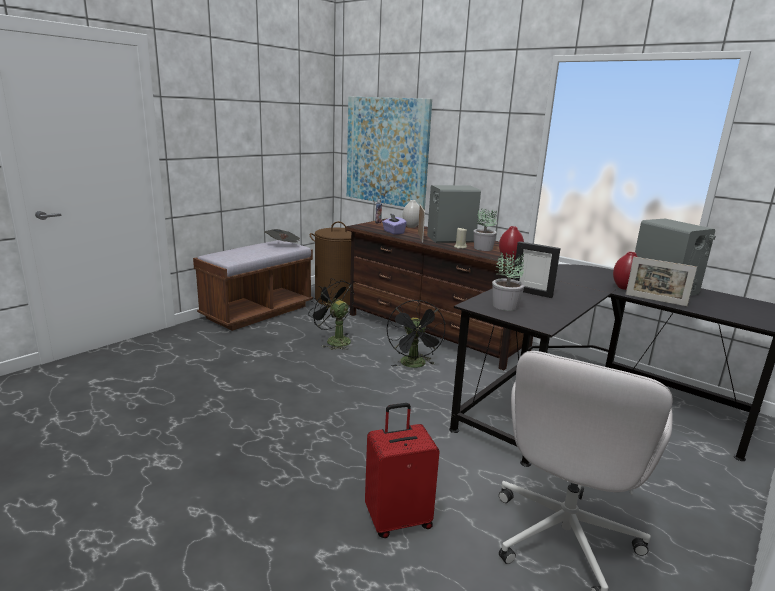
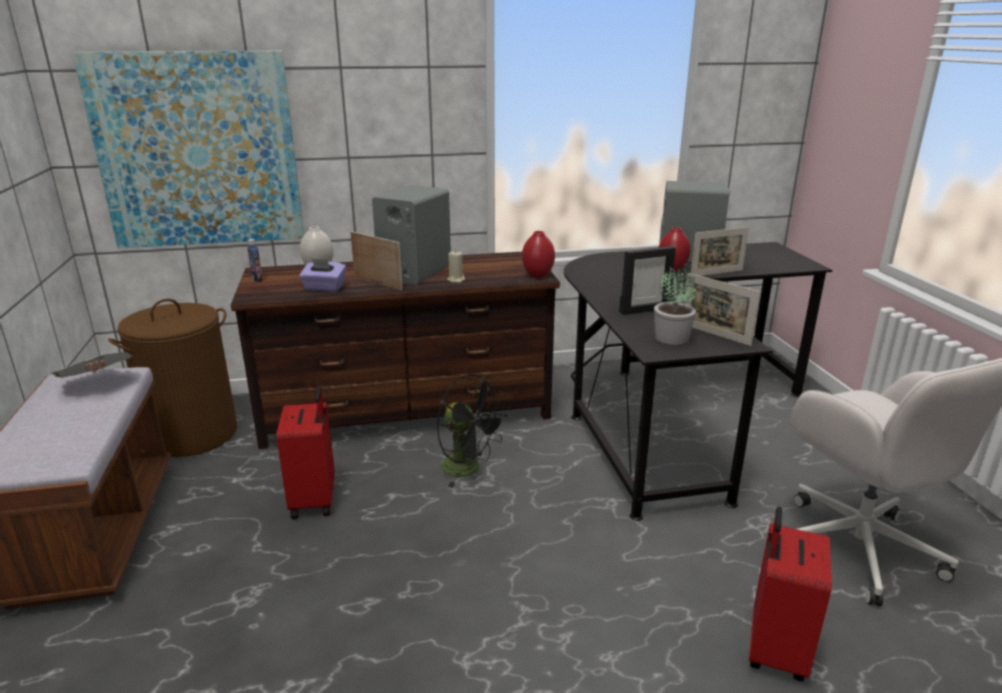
camera: 50 degrees left, 5 degrees up
black fan [308,278,354,350] -> red suitcase [276,386,335,519]
potted plant [474,208,497,251] -> none
none -> picture frame [684,273,760,346]

